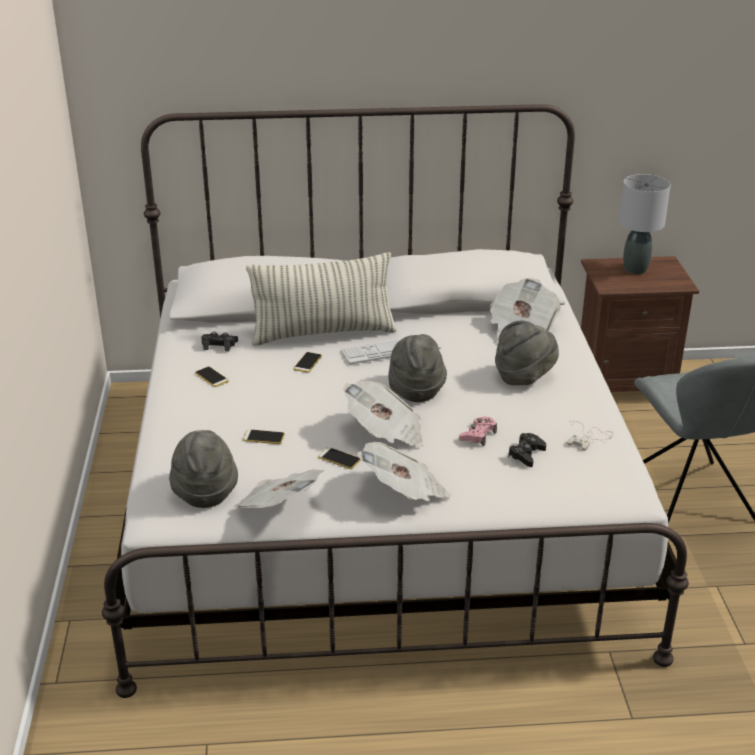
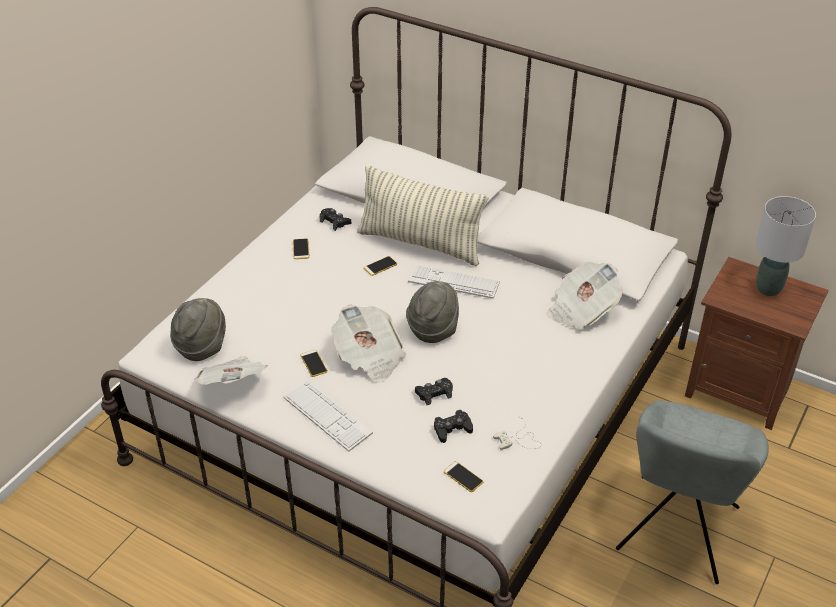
camera: 35 degrees right, 10 degrees up
phone [243,429,285,444] -> phone moved to [444,461,483,492]
newspaper [357,442,451,501] -> keyboard [284,380,373,451]
pink game controller [459,416,497,446] -> black game controller [415,378,453,405]
grey hat [495,321,559,385] -> none

